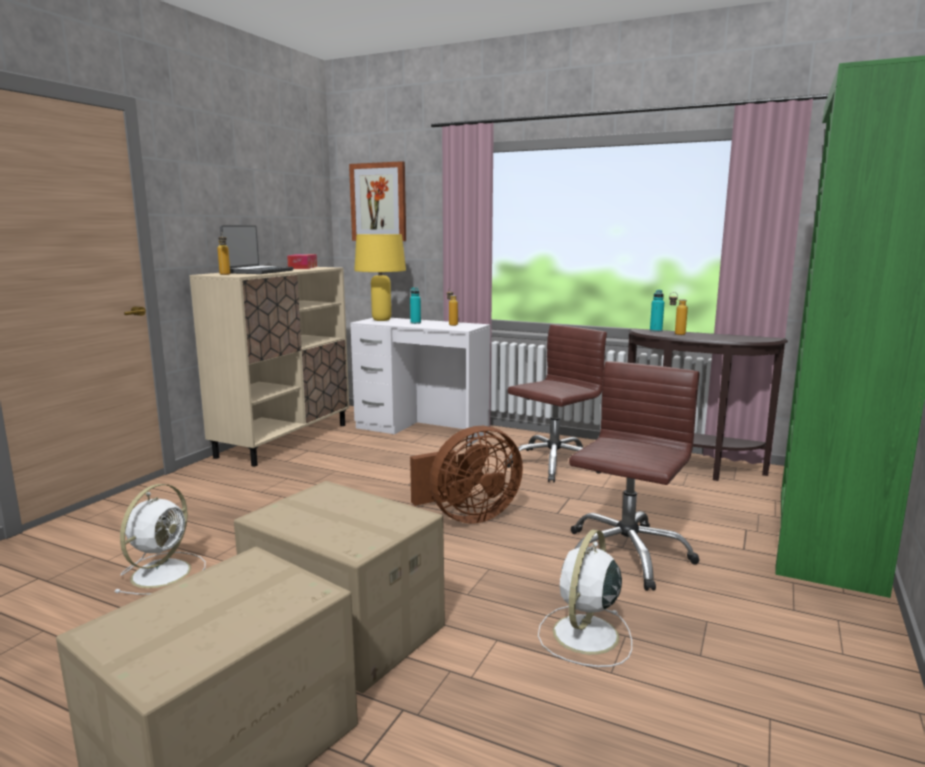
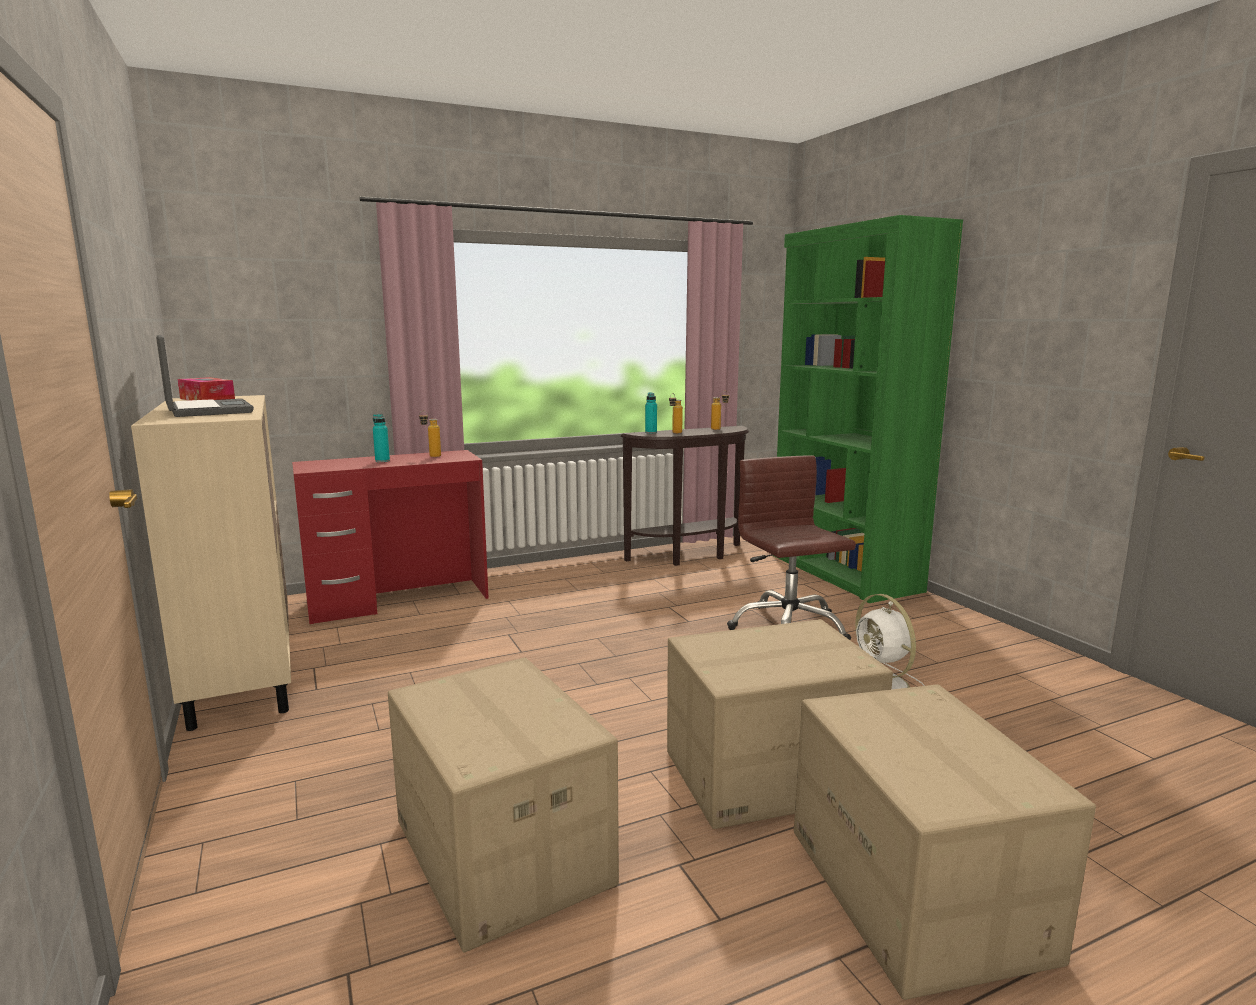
camera: 50 degrees left, 0 degrees up
white fan [114,484,206,595] -> cardboard box [388,658,619,952]
bottle [217,234,230,275] -> bottle moved to [711,391,730,430]
picture [349,161,406,241] -> none
white desk [350,318,490,446] -> red desk [292,450,489,624]
yellow table lamp [354,234,406,321] -> none
brown fan [410,426,523,524] -> none
brown office chair [504,324,607,482] -> none

